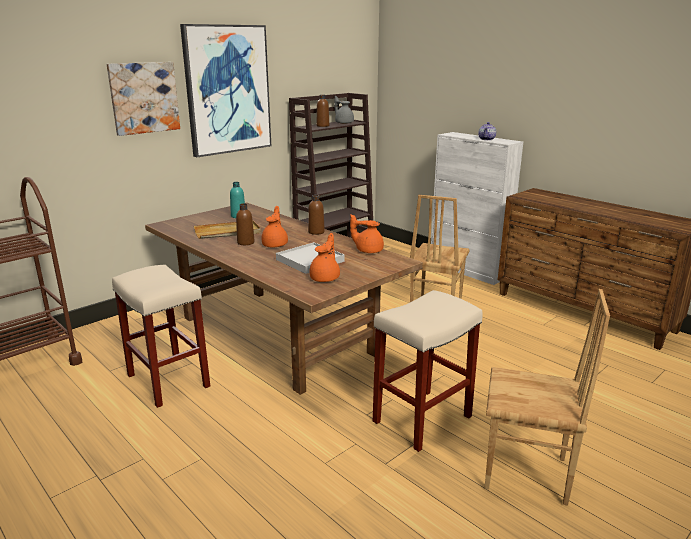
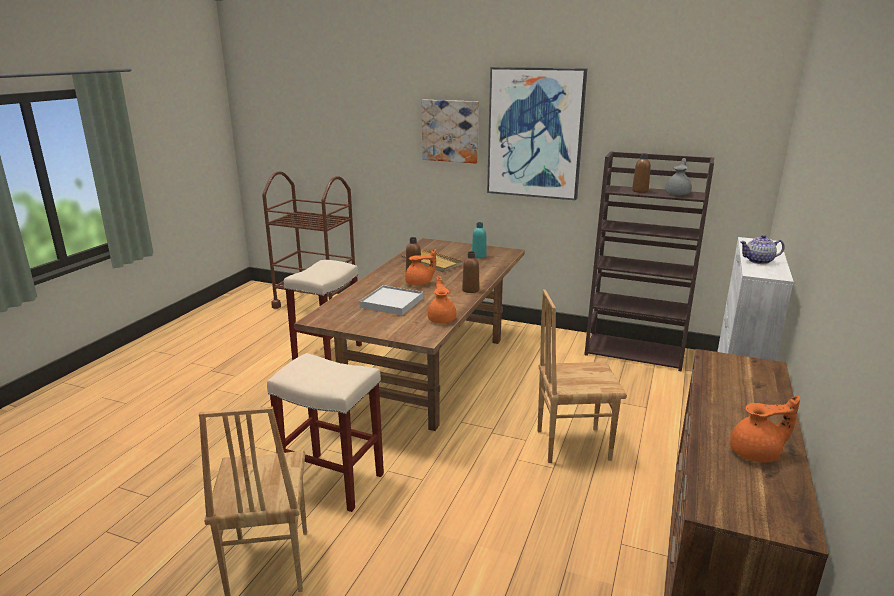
camera: 65 degrees right, 0 degrees up
orange teapot [310,233,340,282] -> orange teapot moved to [730,395,800,462]

